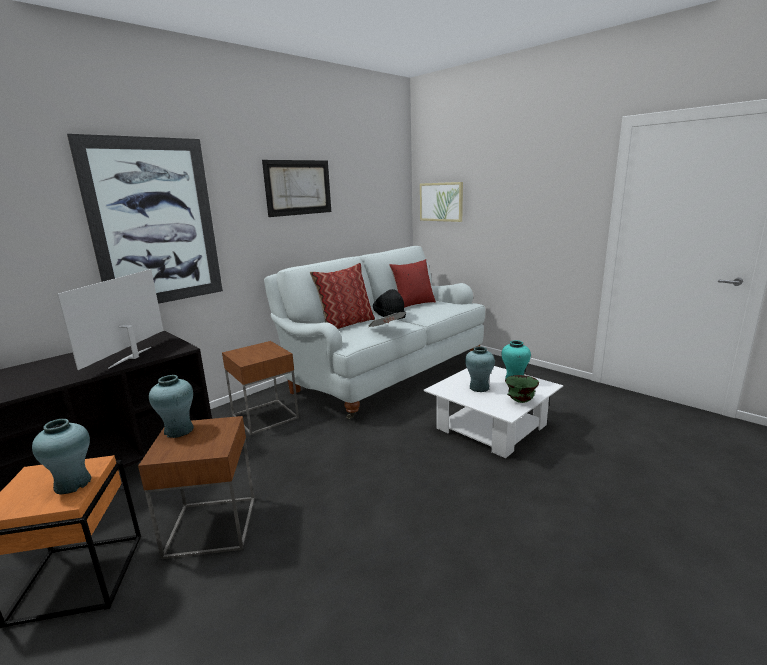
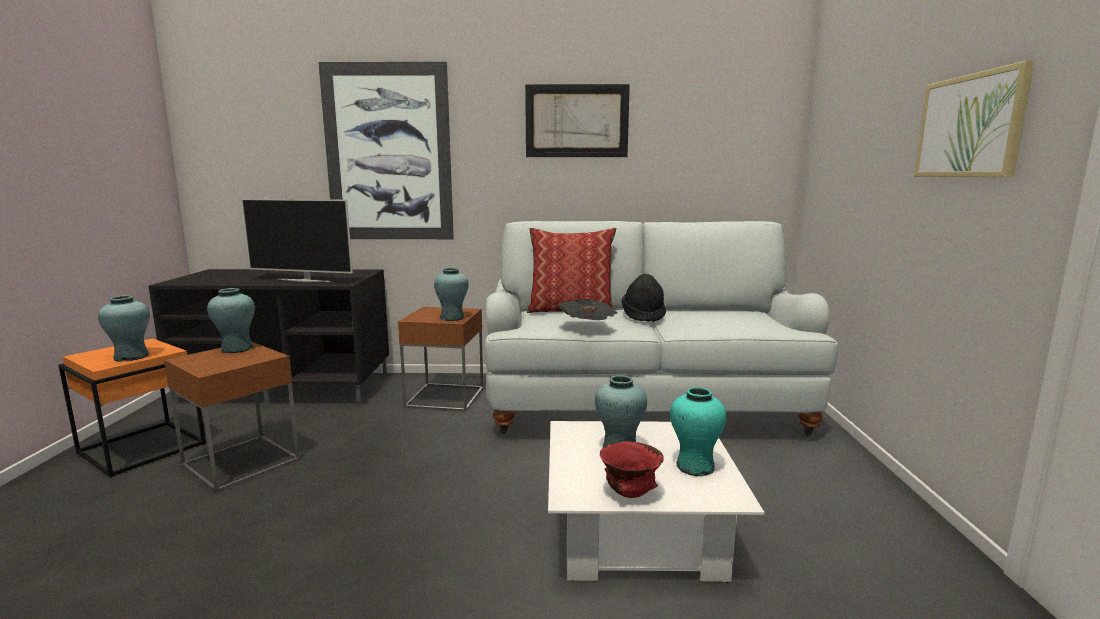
camera: 45 degrees right, 5 degrees down
television [57,269,164,370] -> television turned 135 degrees counterclockwise [241,199,353,282]
red pillow [389,259,436,308] -> none
picture [420,182,463,222] -> picture moved to [914,61,1035,177]
green bowl [505,375,539,403] -> red bowl [600,441,664,498]
none -> turquoise vase [434,268,469,321]

